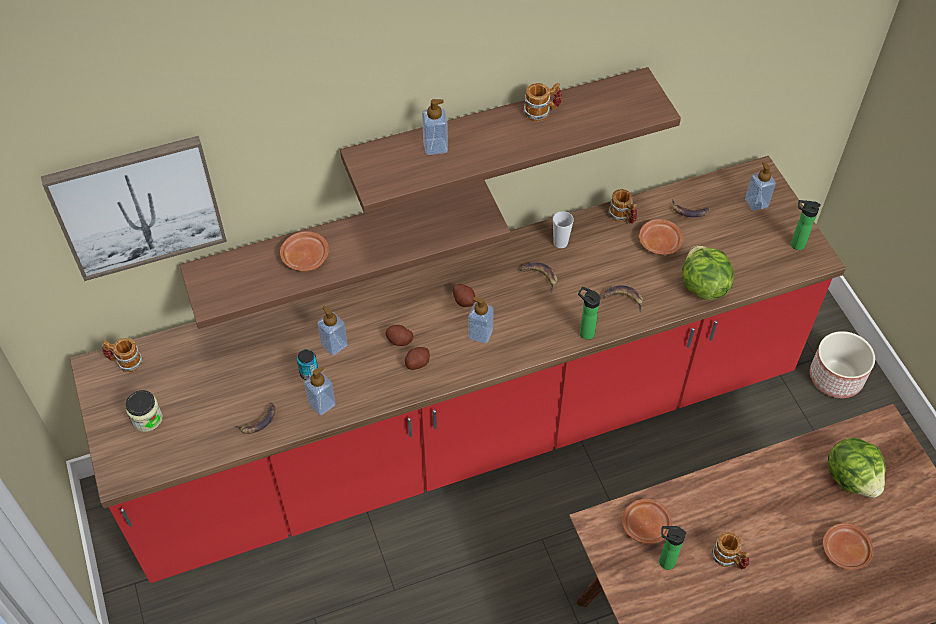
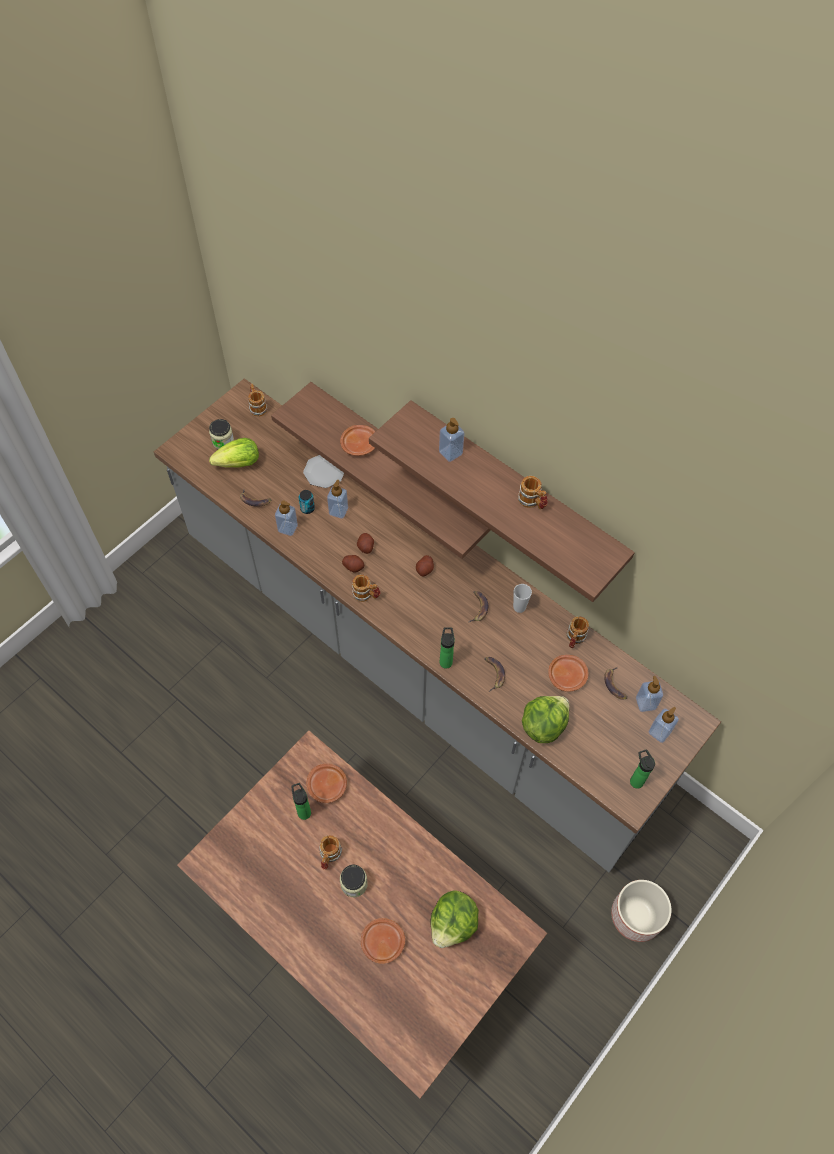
camera: 60 degrees right, 5 degrees up
picture [41,136,227,281] -> none
red counter [70,156,846,583] -> grey counter [154,378,721,872]
soap dispenser [469,297,494,344] -> soap dispenser moved to [636,676,663,712]
none -> lettuce [209,438,259,468]
none -> plate [303,455,344,488]
none -> jar [340,865,368,897]
none -> mug [352,575,380,602]

